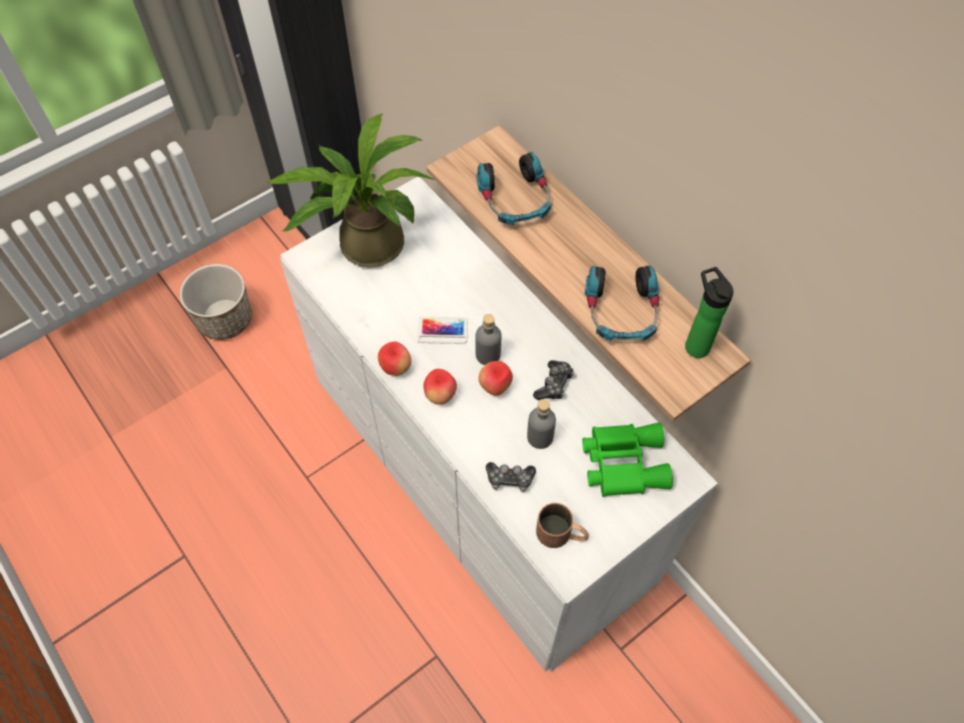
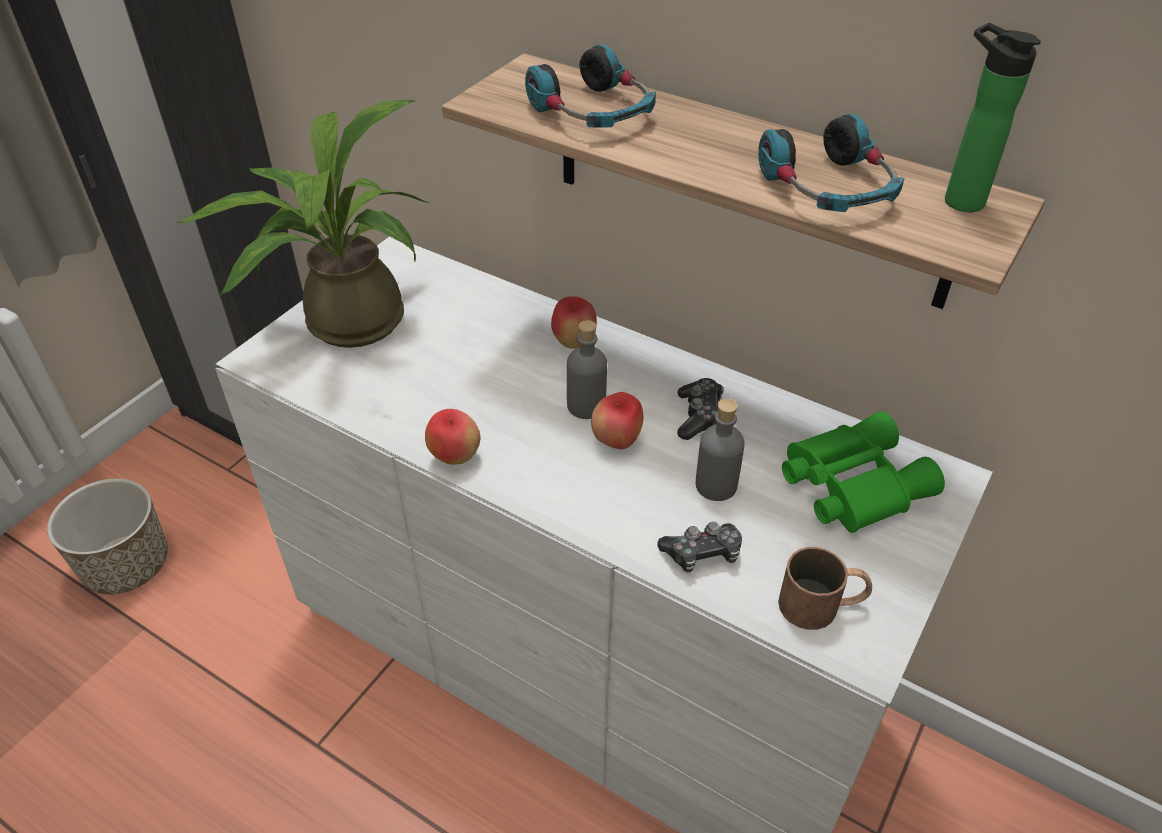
camera: 20 degrees left, 15 degrees down
phone [418,316,468,344] -> none
apple [423,369,457,405] -> apple moved to [551,296,597,349]

